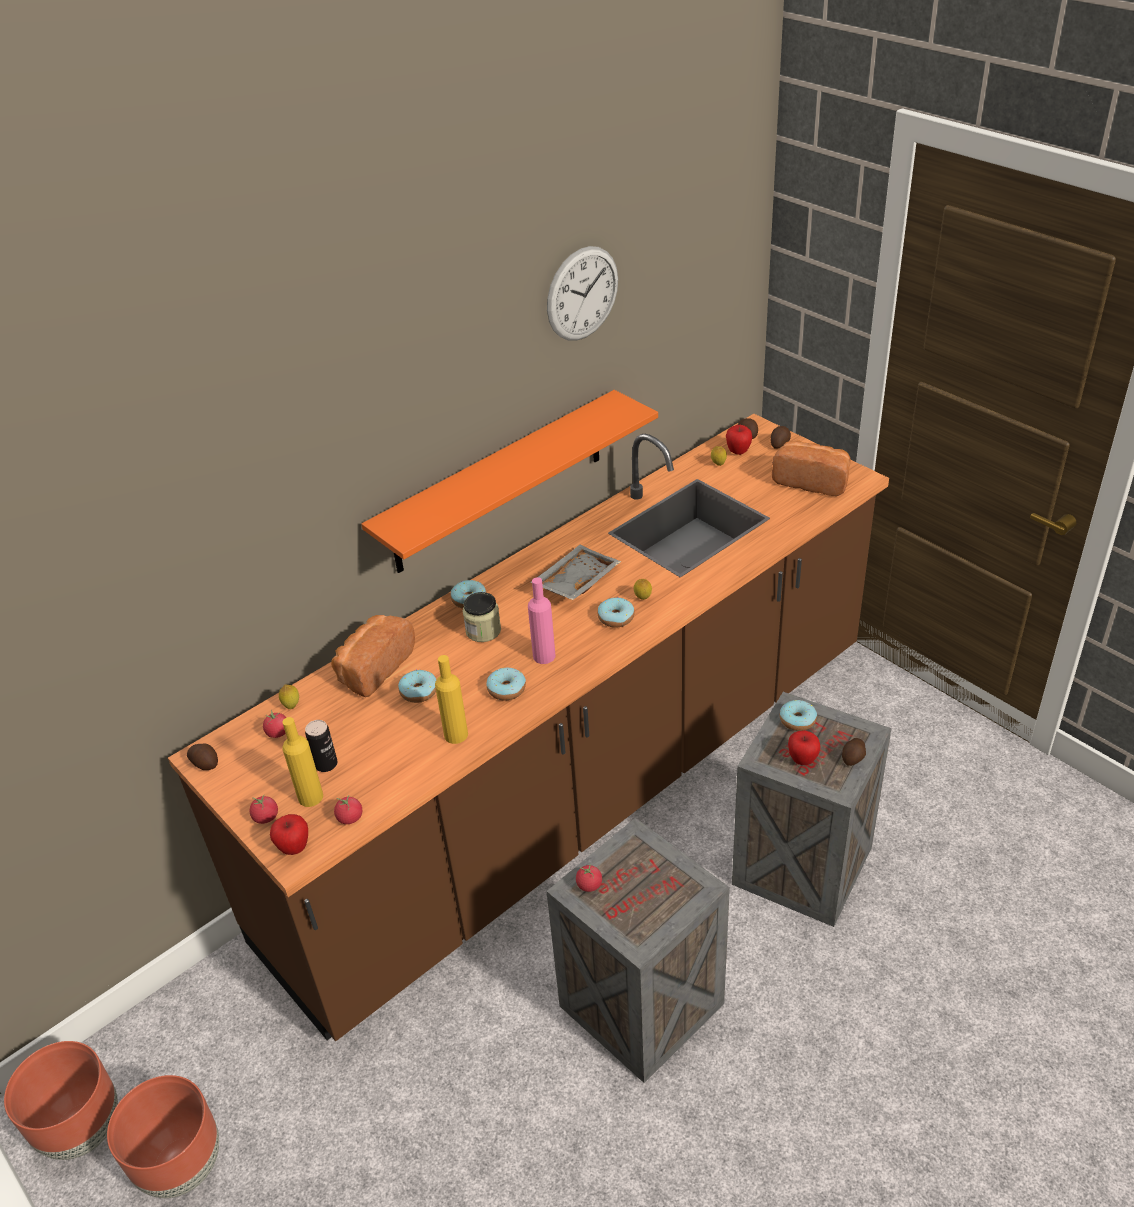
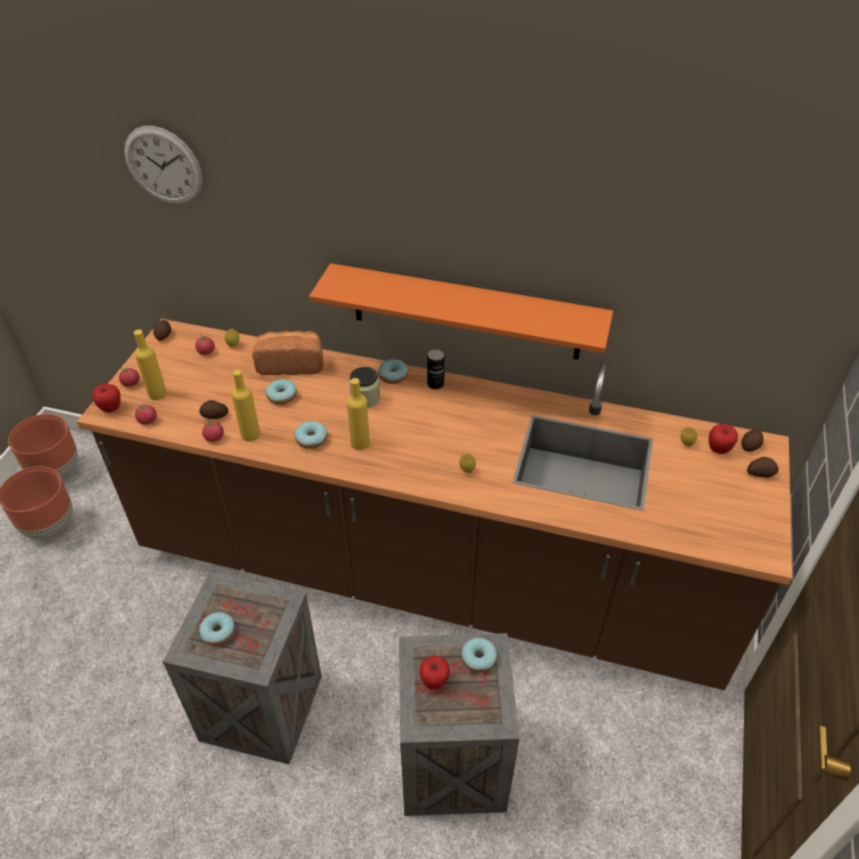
camera: 55 degrees right, 5 degrees up
can [305,720,338,772] -> can moved to [427,349,445,389]
pink bottle [528,577,556,664] -> yellow bottle [347,378,370,450]
grey tray [530,545,621,600] -> none
wall clock [547,246,618,341] -> wall clock moved to [124,126,203,204]
tomato [576,864,602,892] -> tomato moved to [202,419,224,442]
donut [598,597,635,628] -> donut moved to [199,612,235,646]
bread [772,441,851,496] -> none
potato [842,738,866,766] -> potato moved to [199,400,228,419]

